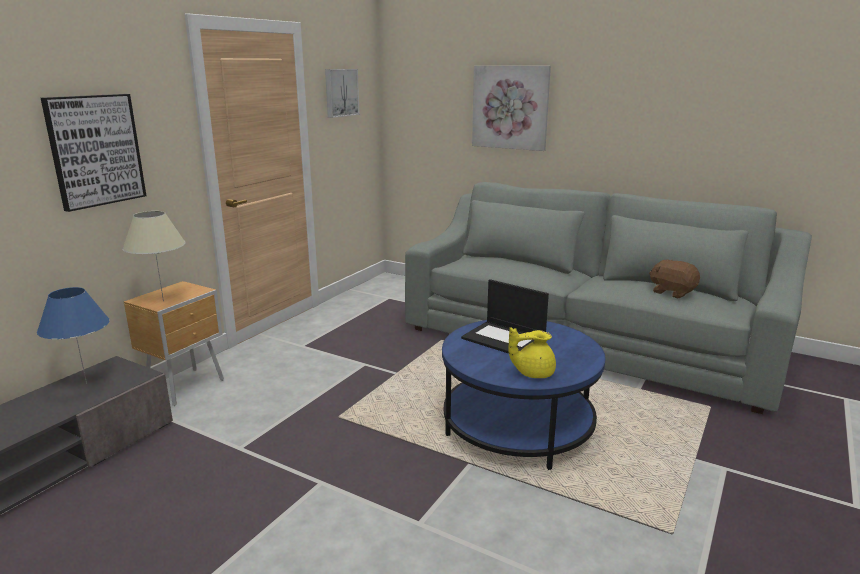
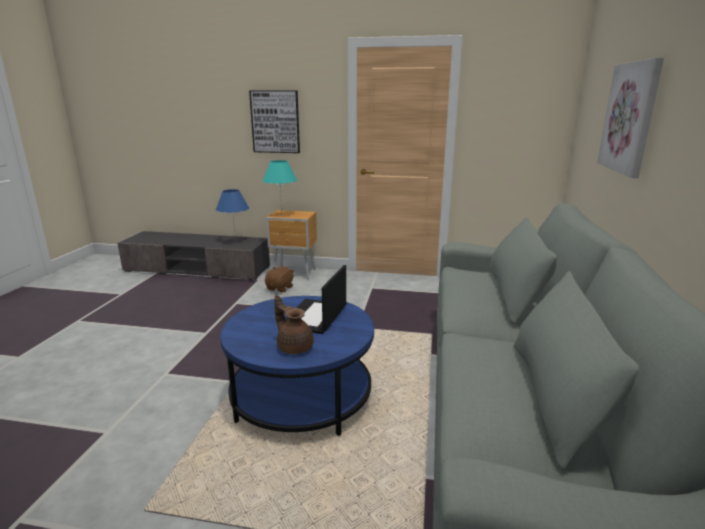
camera: 70 degrees right, 0 degrees up
beige table lamp [122,211,186,301] -> turquoise table lamp [263,160,297,213]
picture [325,69,360,118] -> none
yellow teapot [508,327,556,378] -> none
brown plush toy [649,259,700,298] -> brown plush toy moved to [265,266,294,292]
none -> brown teapot [275,295,314,354]

